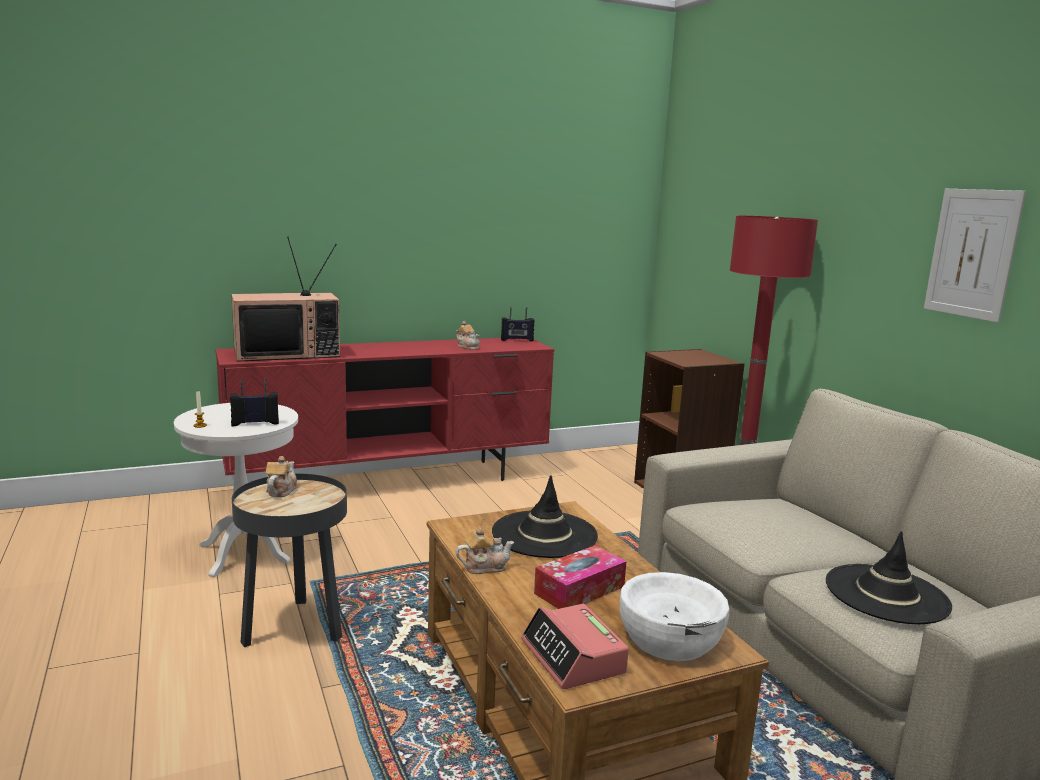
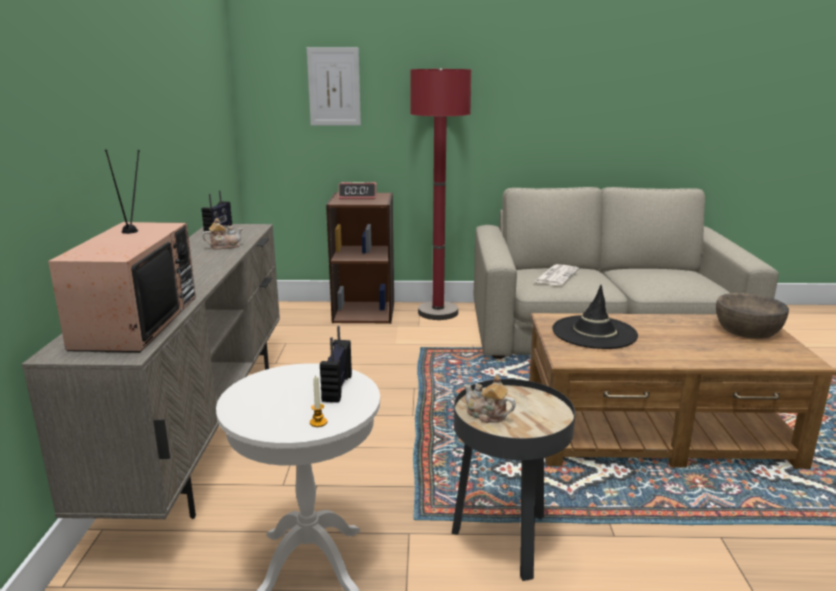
camera: 65 degrees left, 5 degrees up
red tv stand [215,338,554,481] -> beige tv stand [22,224,280,519]
teapot [456,527,514,574] -> none
alarm clock [521,604,629,689] -> alarm clock moved to [339,182,377,199]
tissue box [534,545,626,609] -> none
white bowl [620,572,729,661] -> brown bowl [716,293,789,339]
black hat [826,531,952,624] -> none
picture [924,189,1026,322] -> picture moved to [307,47,361,125]
none -> newspaper [534,264,579,286]

